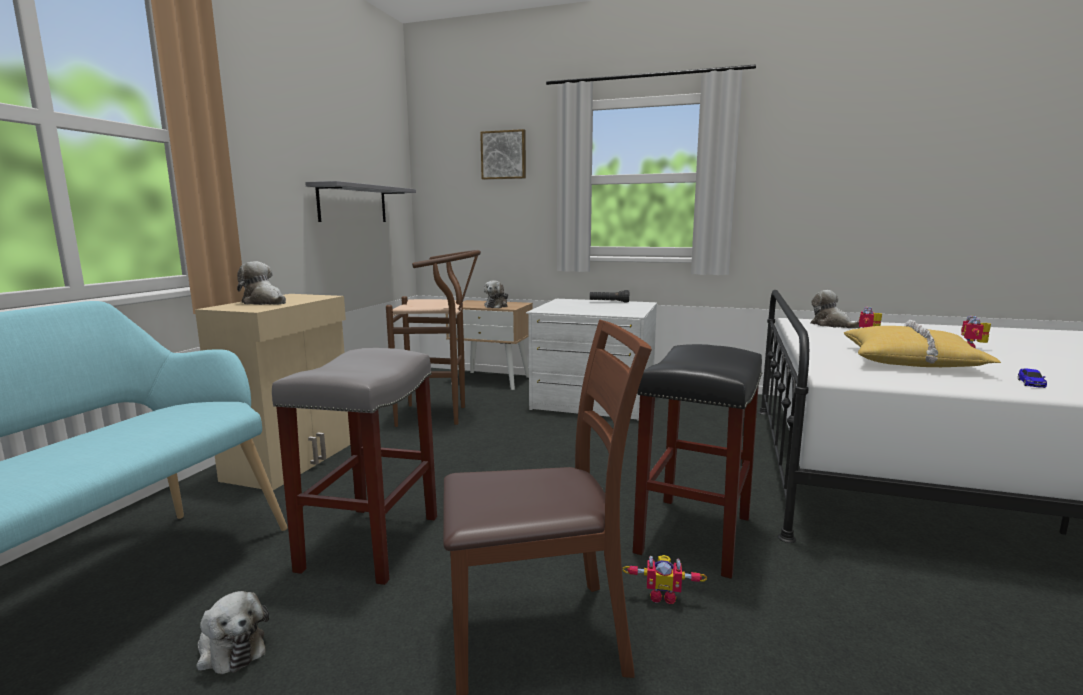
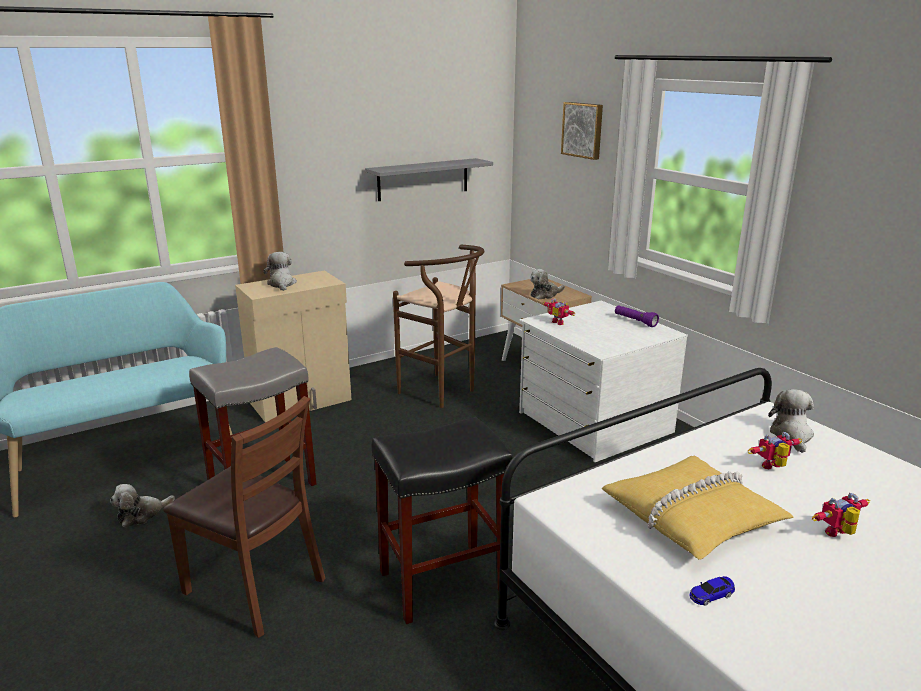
camera: 40 degrees right, 10 degrees up
plush toy [196,591,269,674] -> plush toy turned 60 degrees clockwise [110,484,175,528]
black flashlight [590,290,629,303] -> purple flashlight [615,305,659,327]
toy robot [622,555,707,604] -> toy robot moved to [543,298,575,325]

